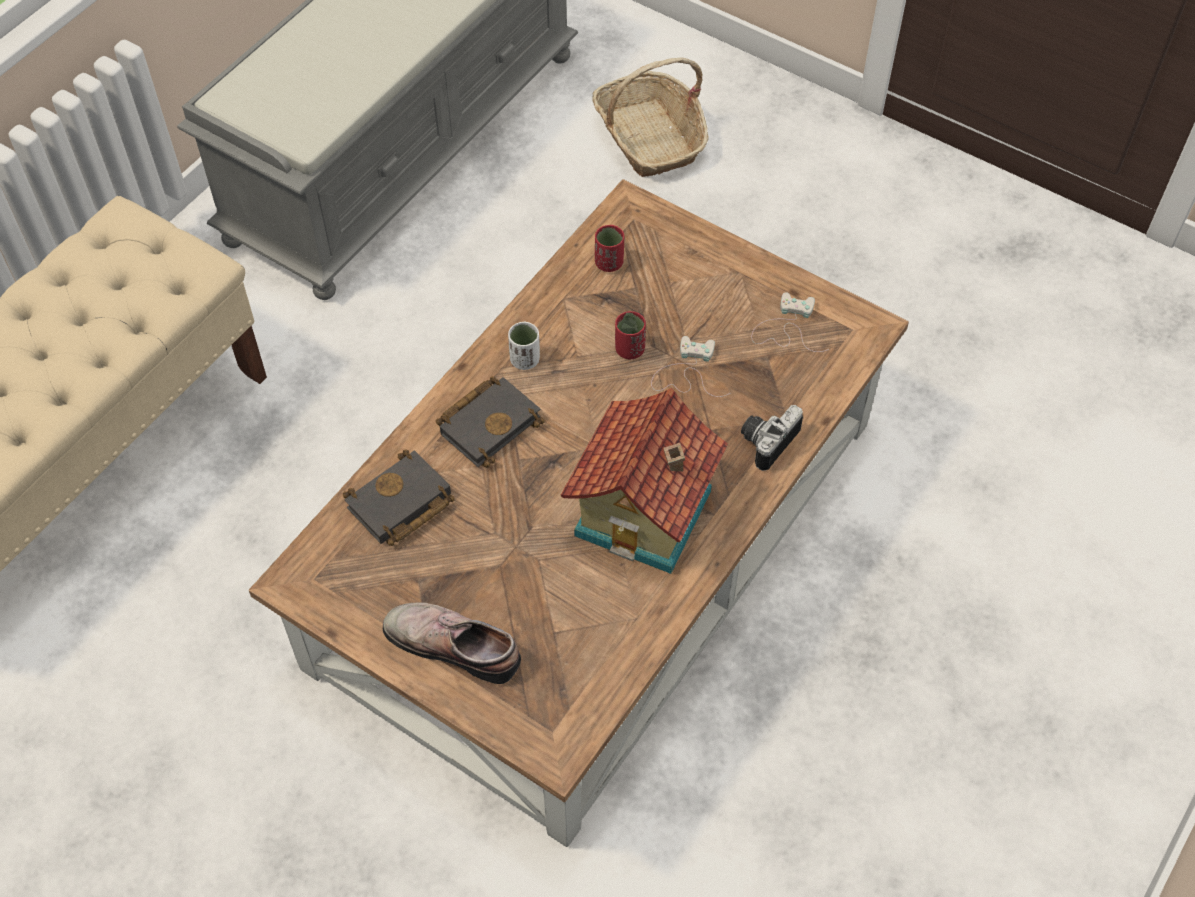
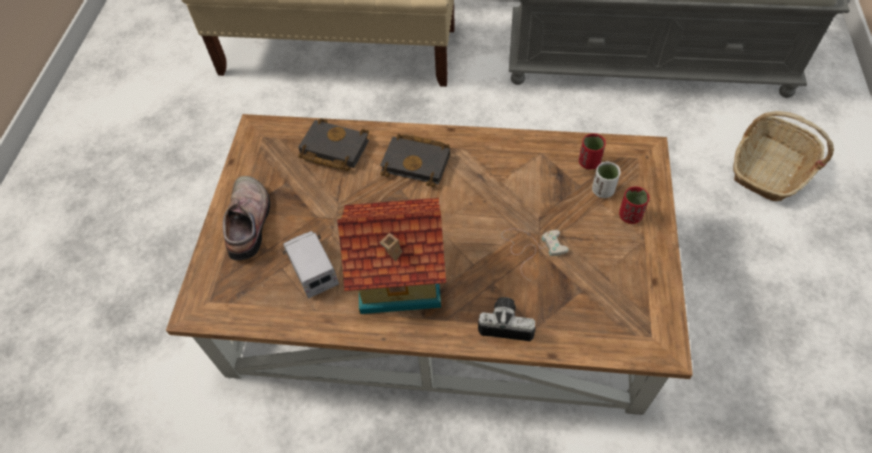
camera: 65 degrees right, 0 degrees up
white cup [508,321,540,370] -> white cup moved to [592,162,620,198]
red cup [615,311,646,359] -> red cup moved to [619,187,650,224]
white game controller [751,292,829,352] -> none
none -> toy truck [282,231,339,299]

